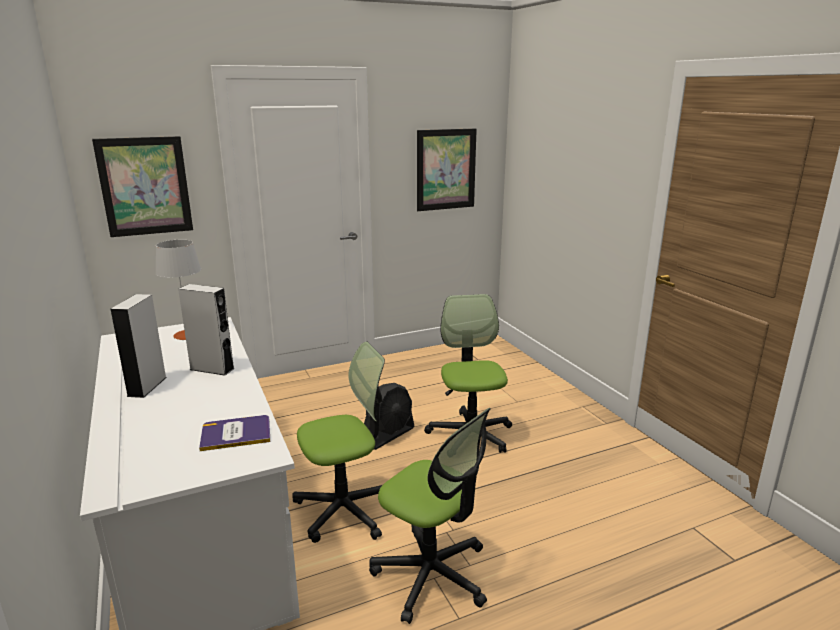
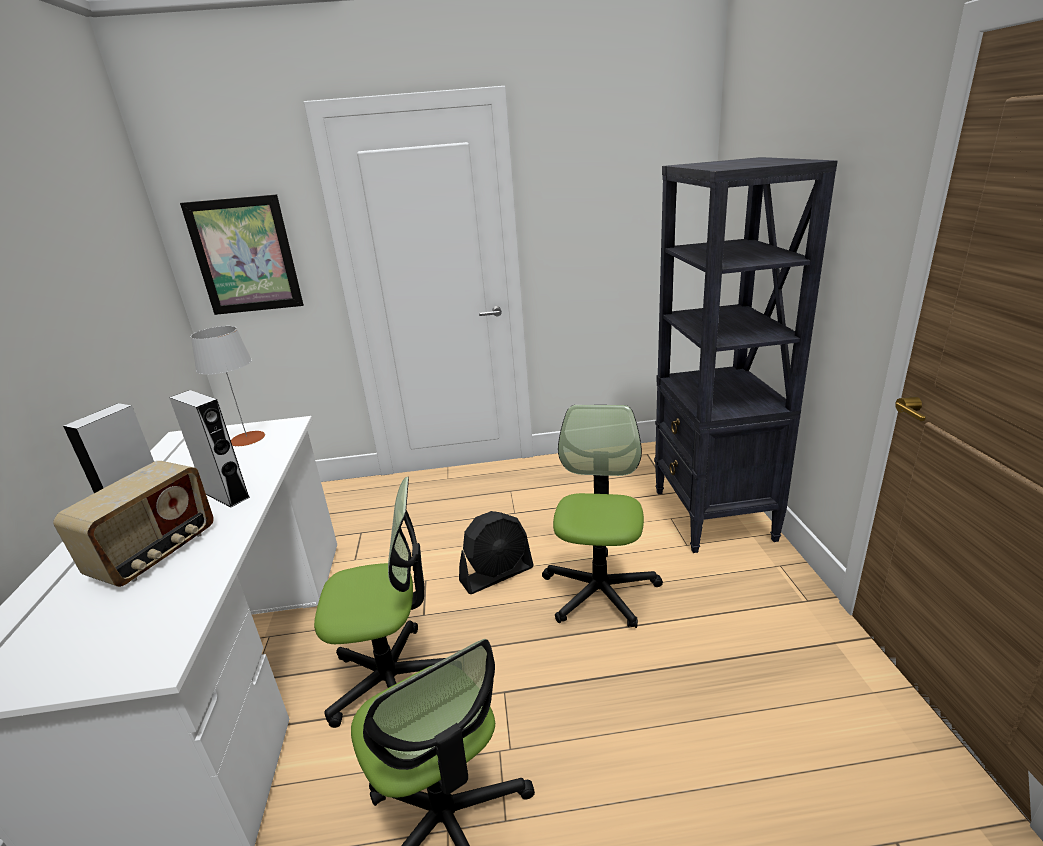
camera: 20 degrees right, 5 degrees up
book [199,415,270,451] -> none
picture [417,128,477,211] -> none
none -> radio [53,461,214,587]
none -> black bookcase [654,157,837,553]

